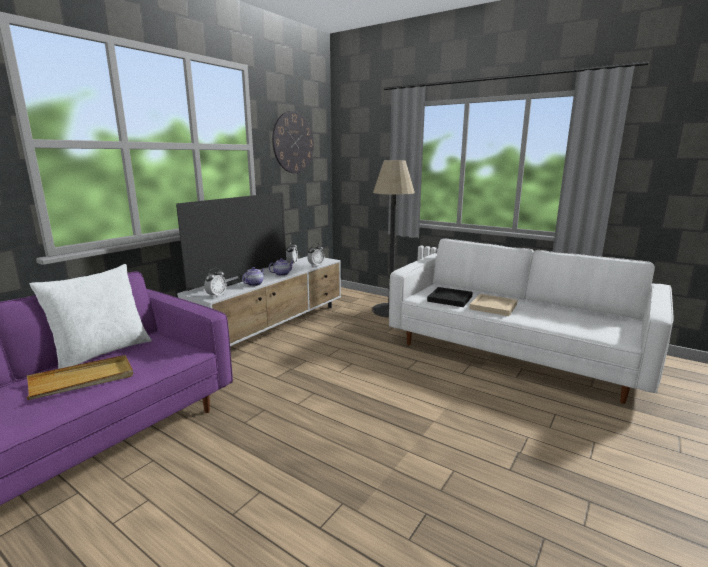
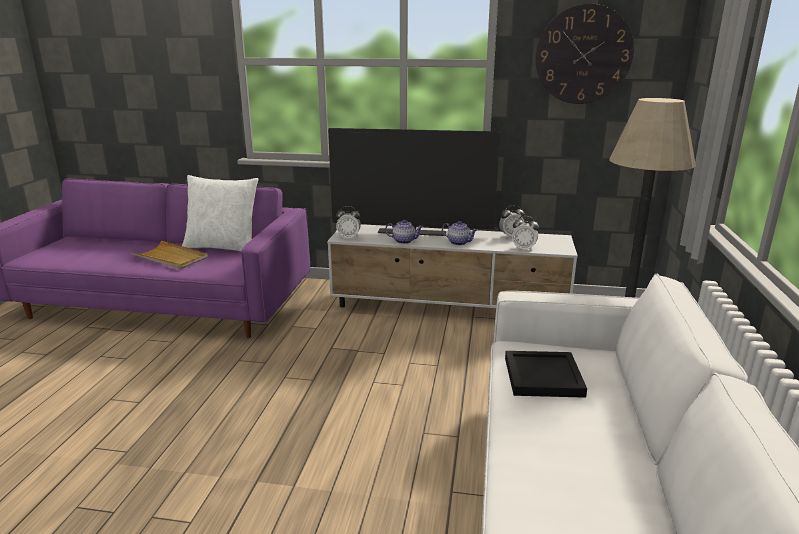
camera: 65 degrees right, 5 degrees up
beige tray [469,294,517,316] -> none

